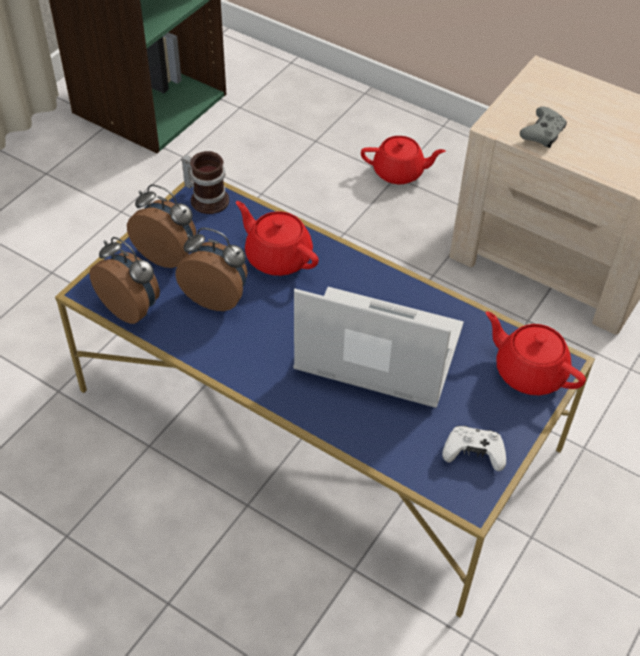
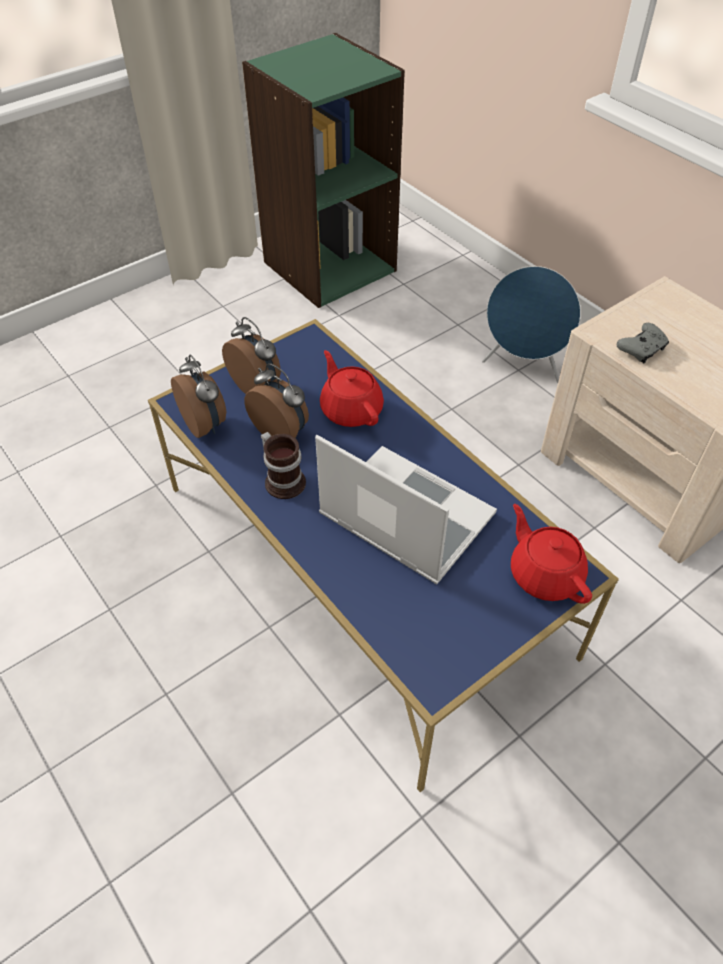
camera: 20 degrees right, 0 degrees up
mug [181,151,229,214] -> mug moved to [261,432,306,499]
red teapot [361,136,445,184] -> blue speaker [482,266,581,383]
white game controller [442,426,506,471] -> none

